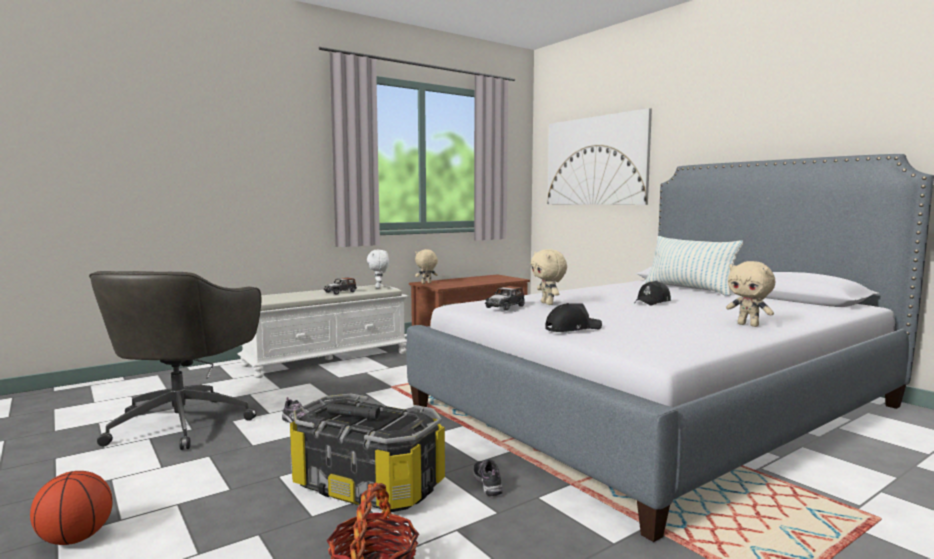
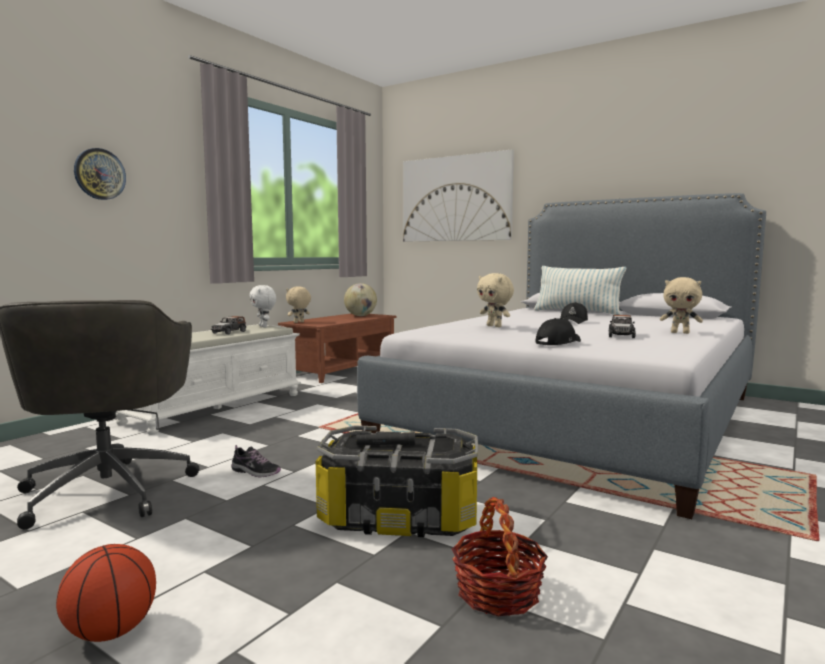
camera: 20 degrees left, 0 degrees up
shoe [473,459,503,496] -> none
toy car [485,286,525,310] -> toy car moved to [609,315,636,338]
none -> wall clock [74,148,126,200]
none -> globe [344,283,377,316]

